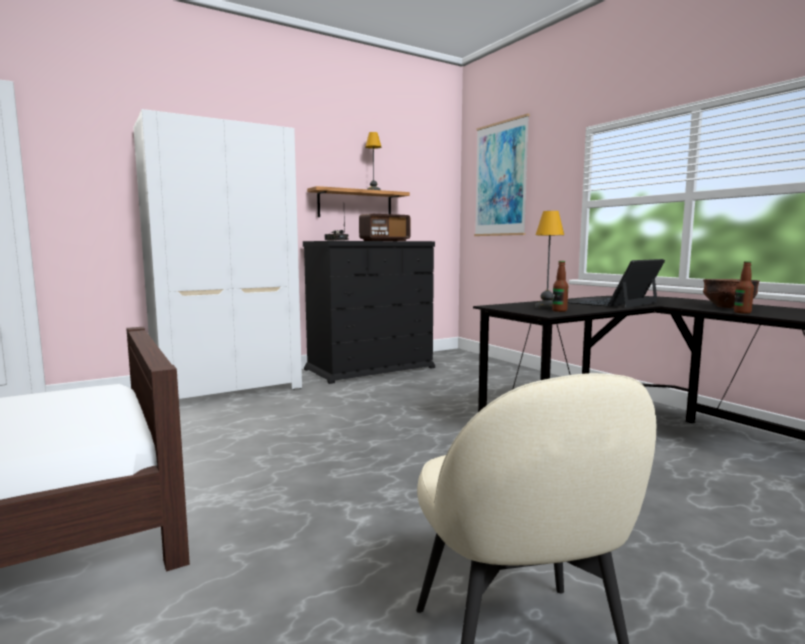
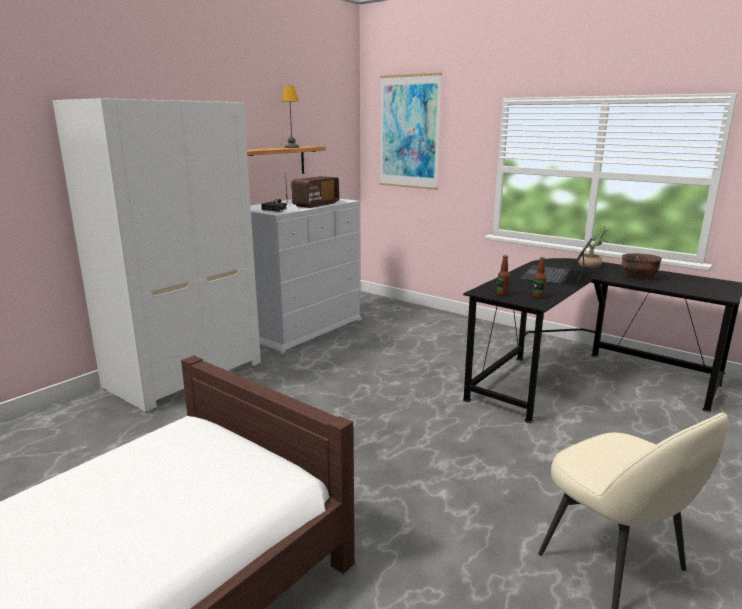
camera: 20 degrees left, 10 degrees up
black dresser [303,241,435,384] -> white dresser [250,199,362,354]
table lamp [535,211,564,309] -> none
bottle [734,261,754,314] -> bottle moved to [497,255,510,296]
none -> potted plant [578,226,611,268]

